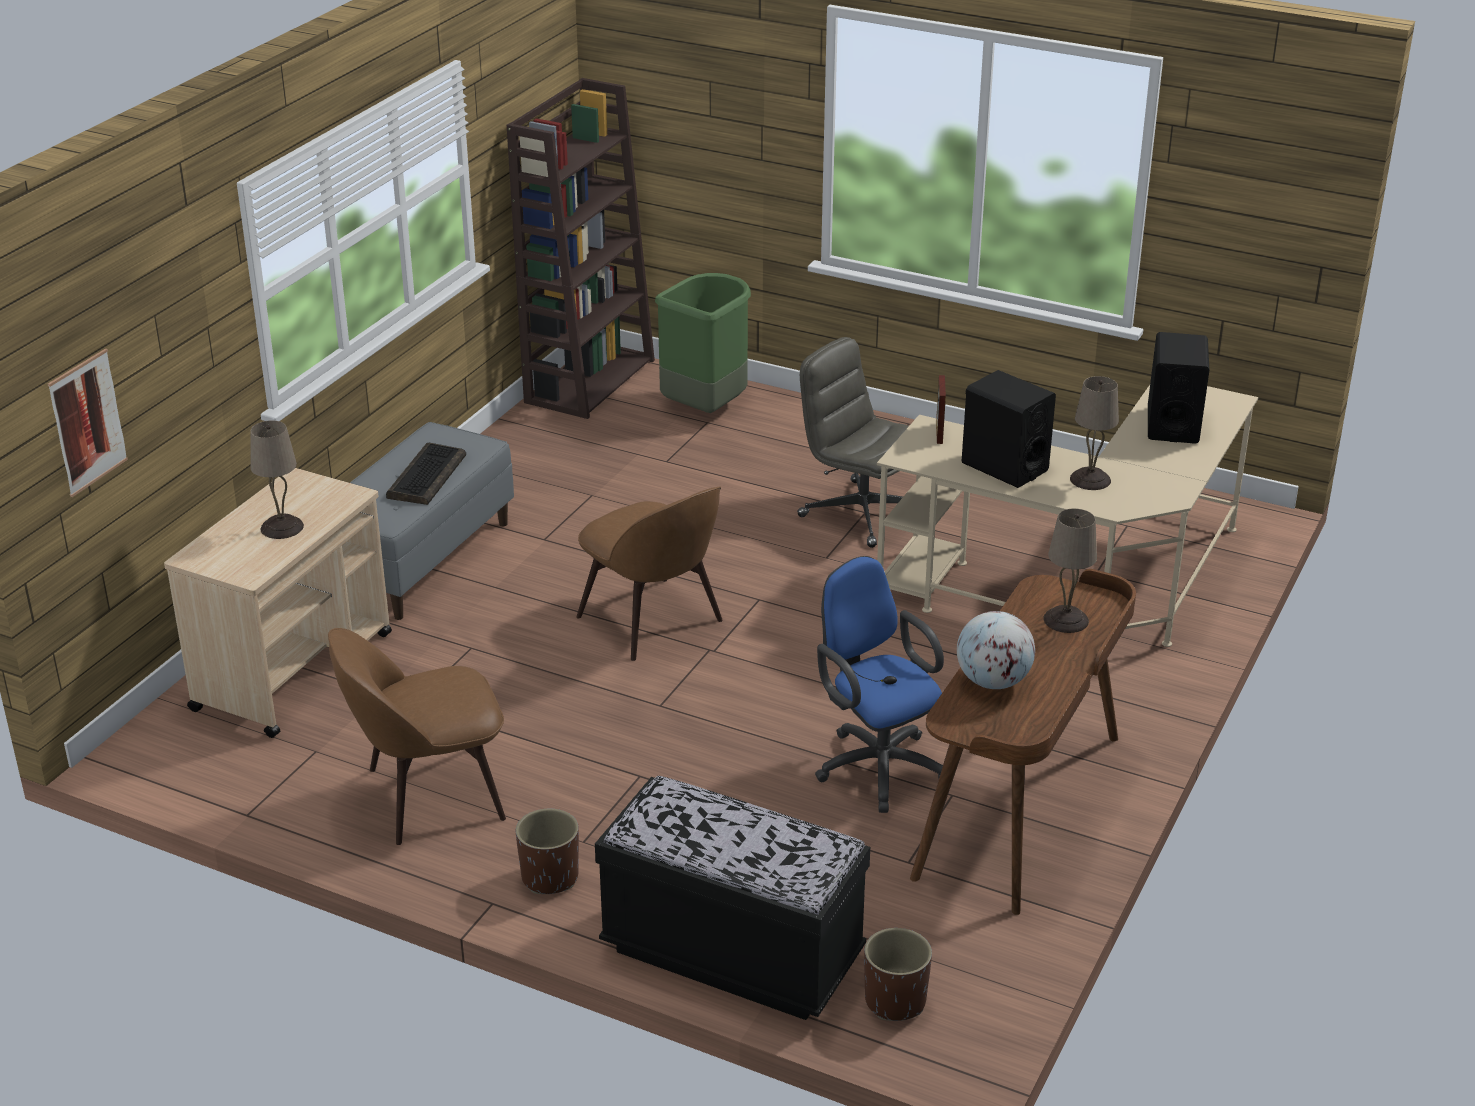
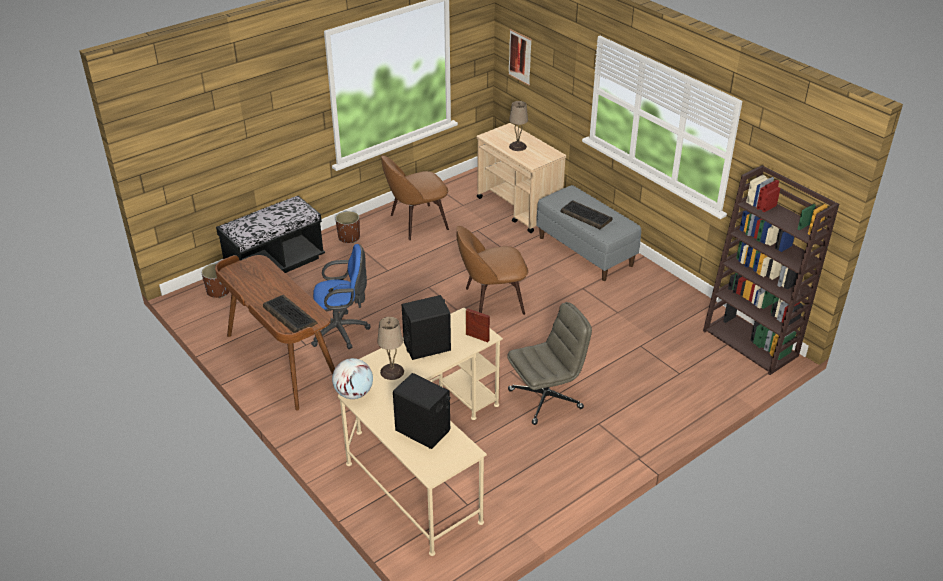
camera: 115 degrees right, 5 degrees up
brown chair [328,628,506,845] -> brown chair turned 120 degrees counterclockwise [381,155,449,240]
green trash can [655,273,751,413] -> none
globe [957,611,1035,689] -> globe moved to [332,358,373,399]
beige table lamp [1043,508,1097,633] -> keyboard [263,295,317,333]

